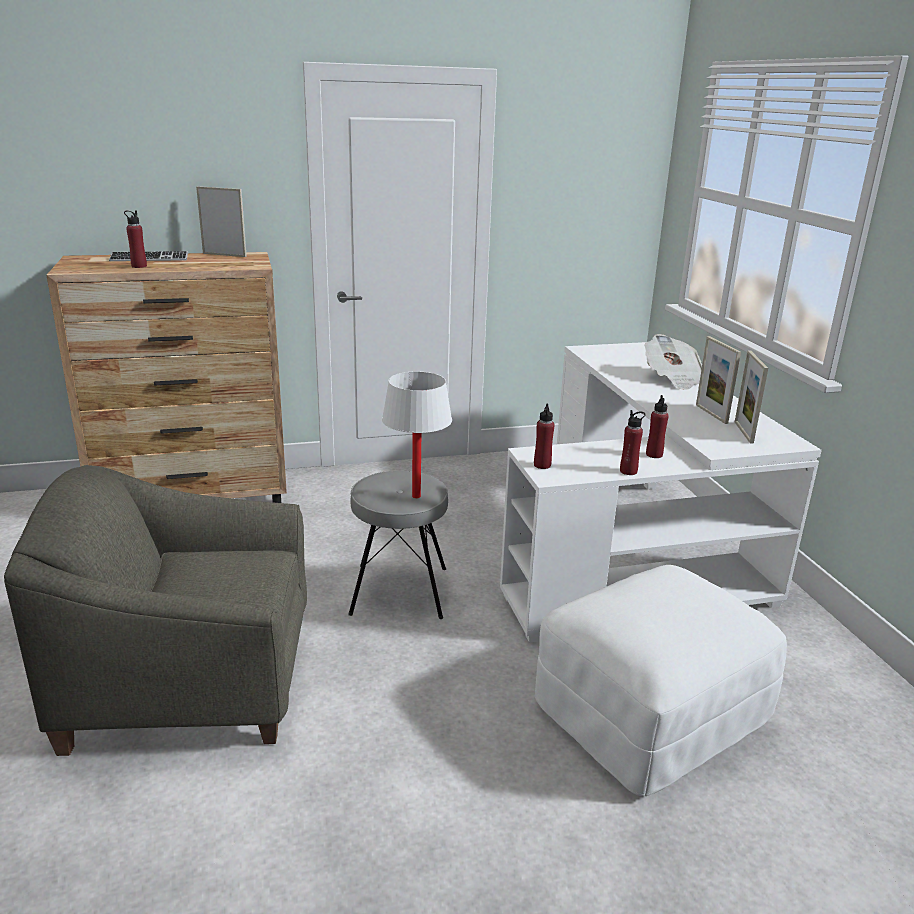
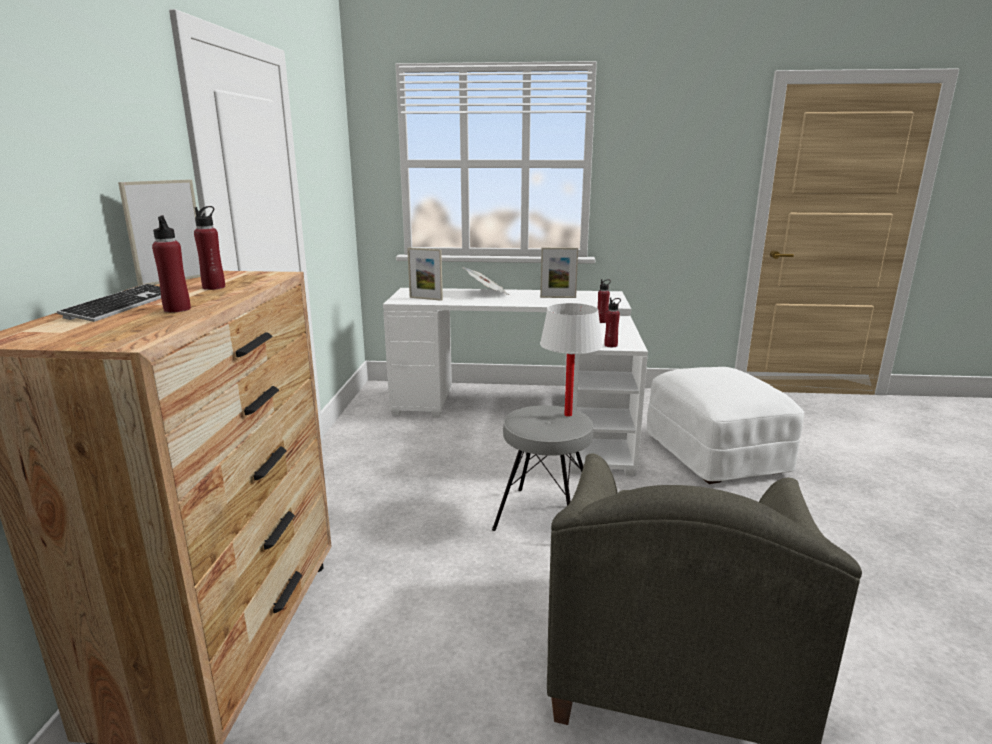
camera: 70 degrees left, 5 degrees down
red bottle [620,410,646,475] -> red bottle moved to [194,206,225,290]
picture frame [735,350,768,444] -> picture frame moved to [407,248,443,301]

